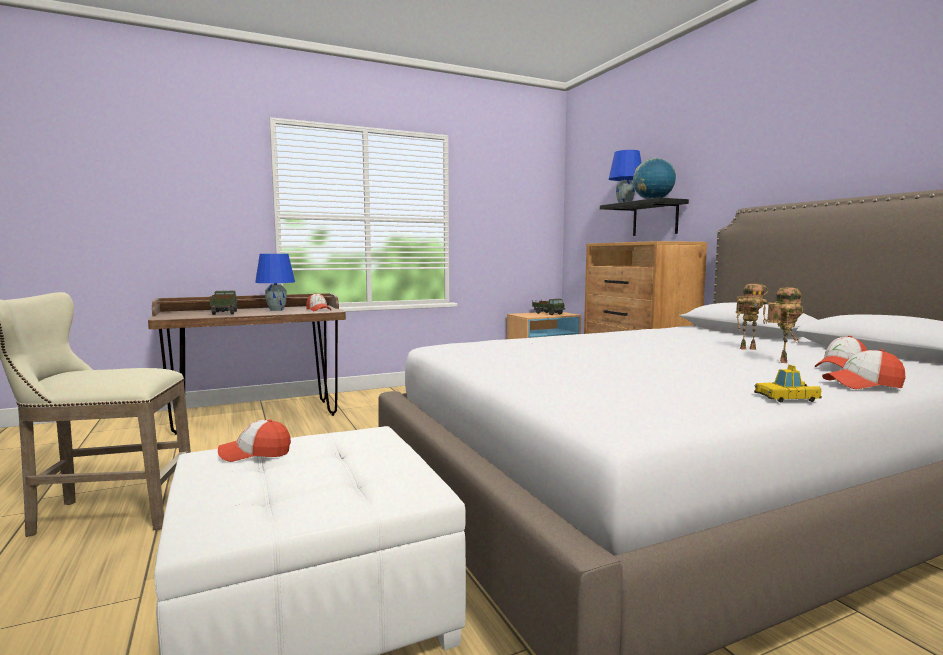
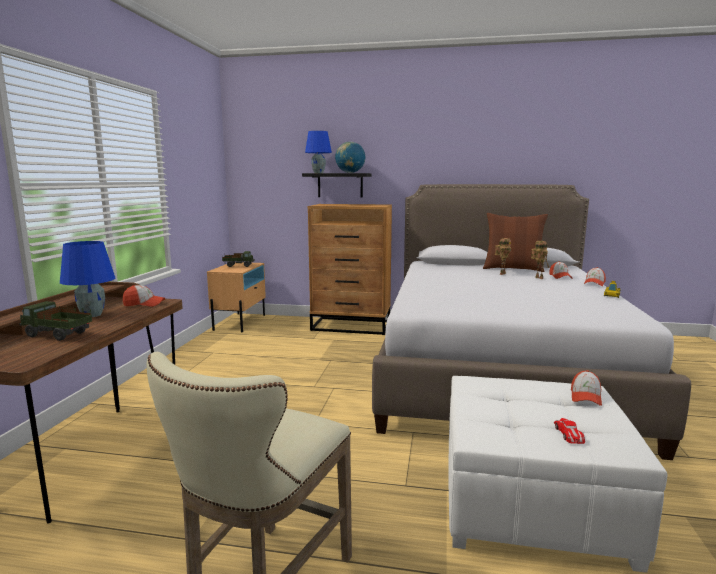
camera: 55 degrees left, 5 degrees up
cap [218,419,291,462] -> cap moved to [571,370,602,406]
none -> brown pillow [483,213,548,272]
none -> toy car [554,418,585,444]

